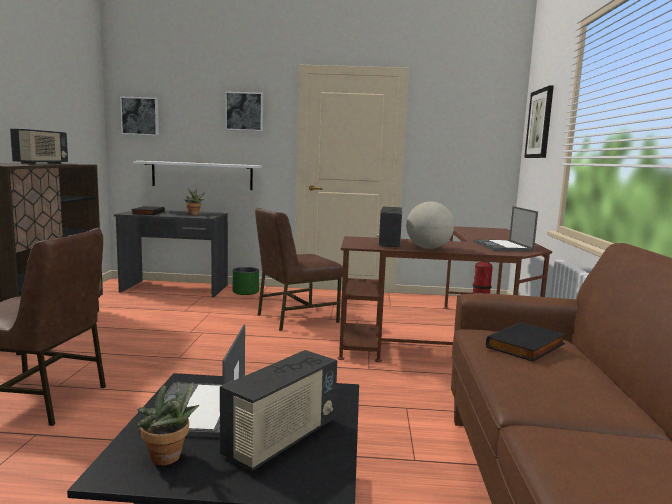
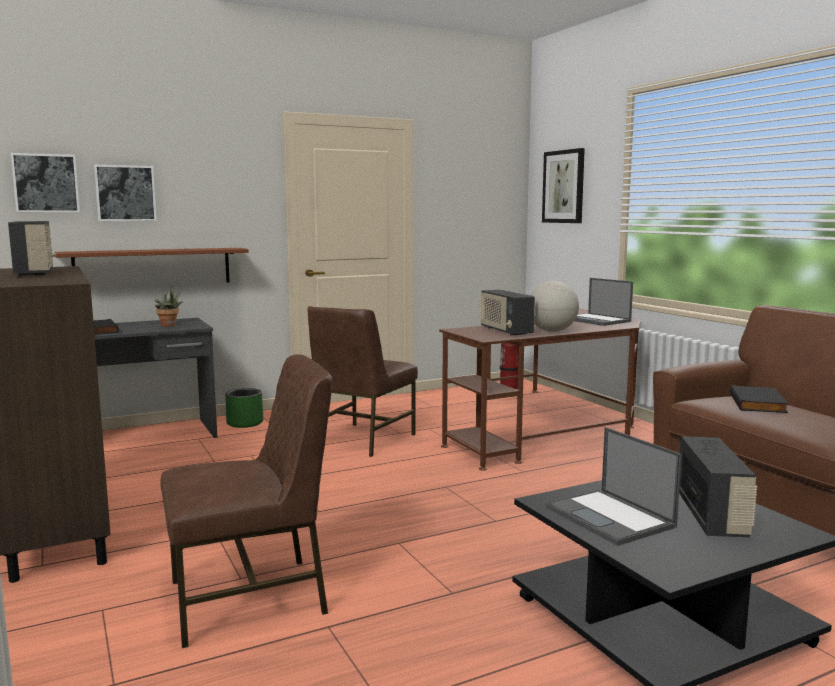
camera: 30 degrees left, 0 degrees up
white shelf [133,161,262,190] -> brown shelf [55,248,249,283]
potted plant [137,381,199,466] -> none
picture [225,91,263,131] -> picture moved to [94,165,157,221]

